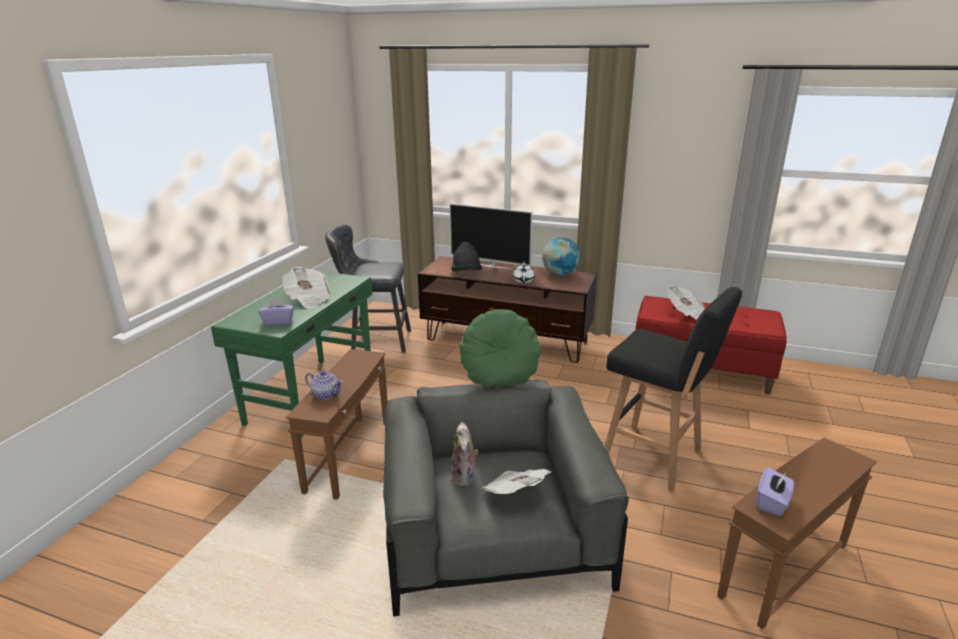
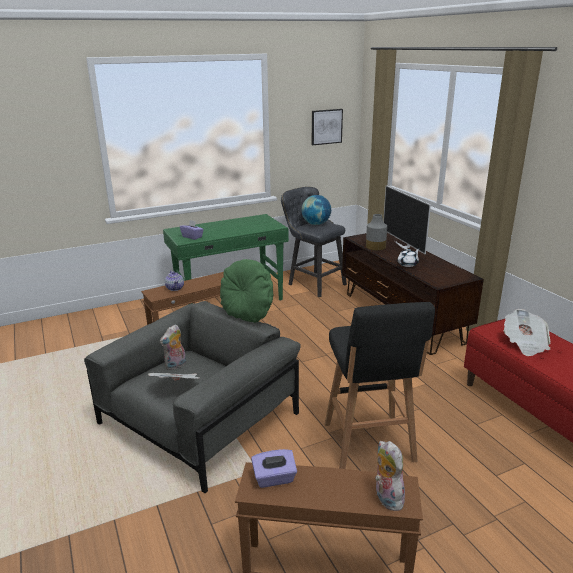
camera: 45 degrees right, 0 degrees up
newspaper [282,267,331,308] -> none
black hat [451,242,482,271] -> grey vase [366,214,387,251]
globe [542,237,580,275] -> globe moved to [302,195,331,225]
none -> picture [312,109,343,145]
none -> plush toy [375,441,405,511]

